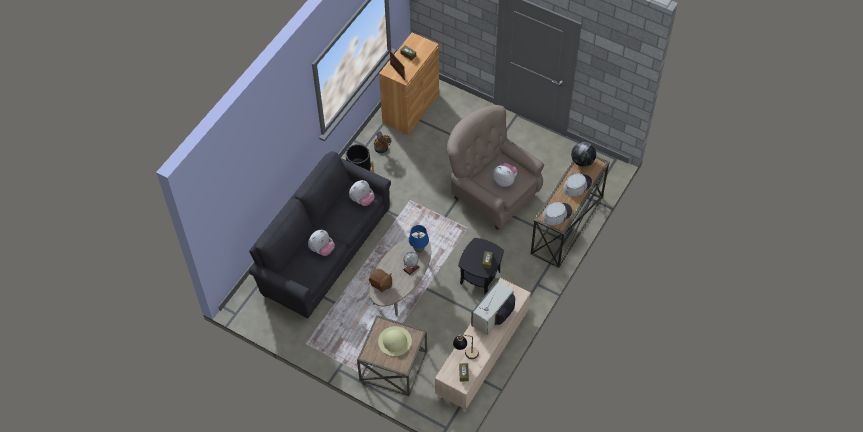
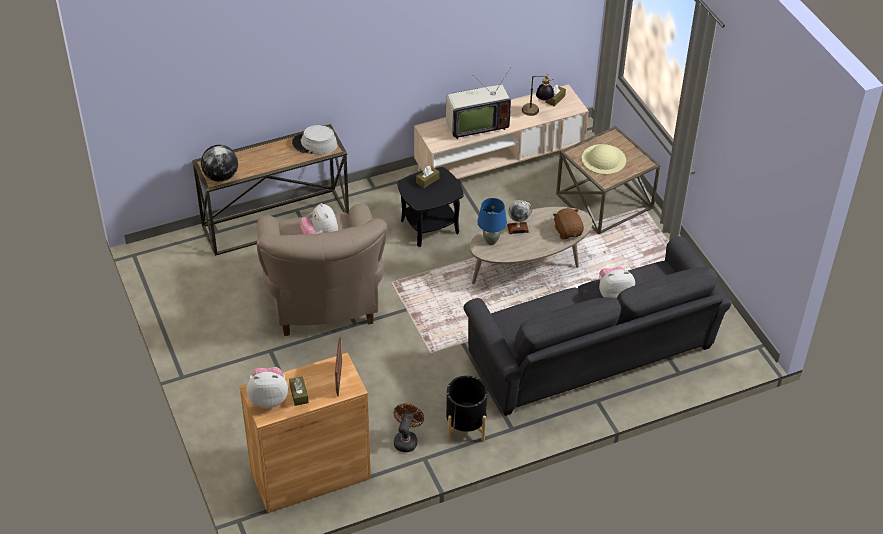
camera: 145 degrees left, 10 degrees down
plush toy [349,180,375,206] -> plush toy moved to [246,367,288,408]
grey hat [563,173,592,196] -> none

